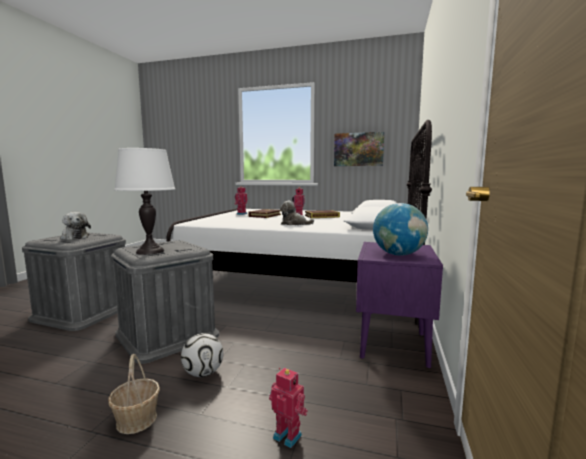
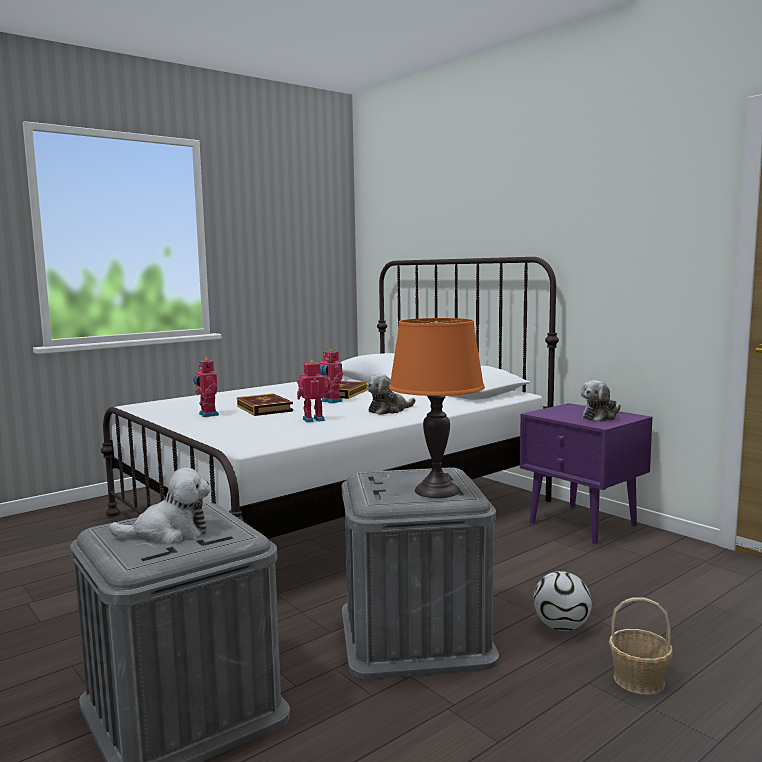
camera: 55 degrees left, 0 degrees up
white table lamp [114,148,175,255] -> orange table lamp [389,318,485,498]
toy robot [269,368,308,448] -> toy robot moved to [297,360,328,423]
picture [334,132,384,166] -> none
globe [373,203,428,256] -> plush toy [581,380,621,422]

